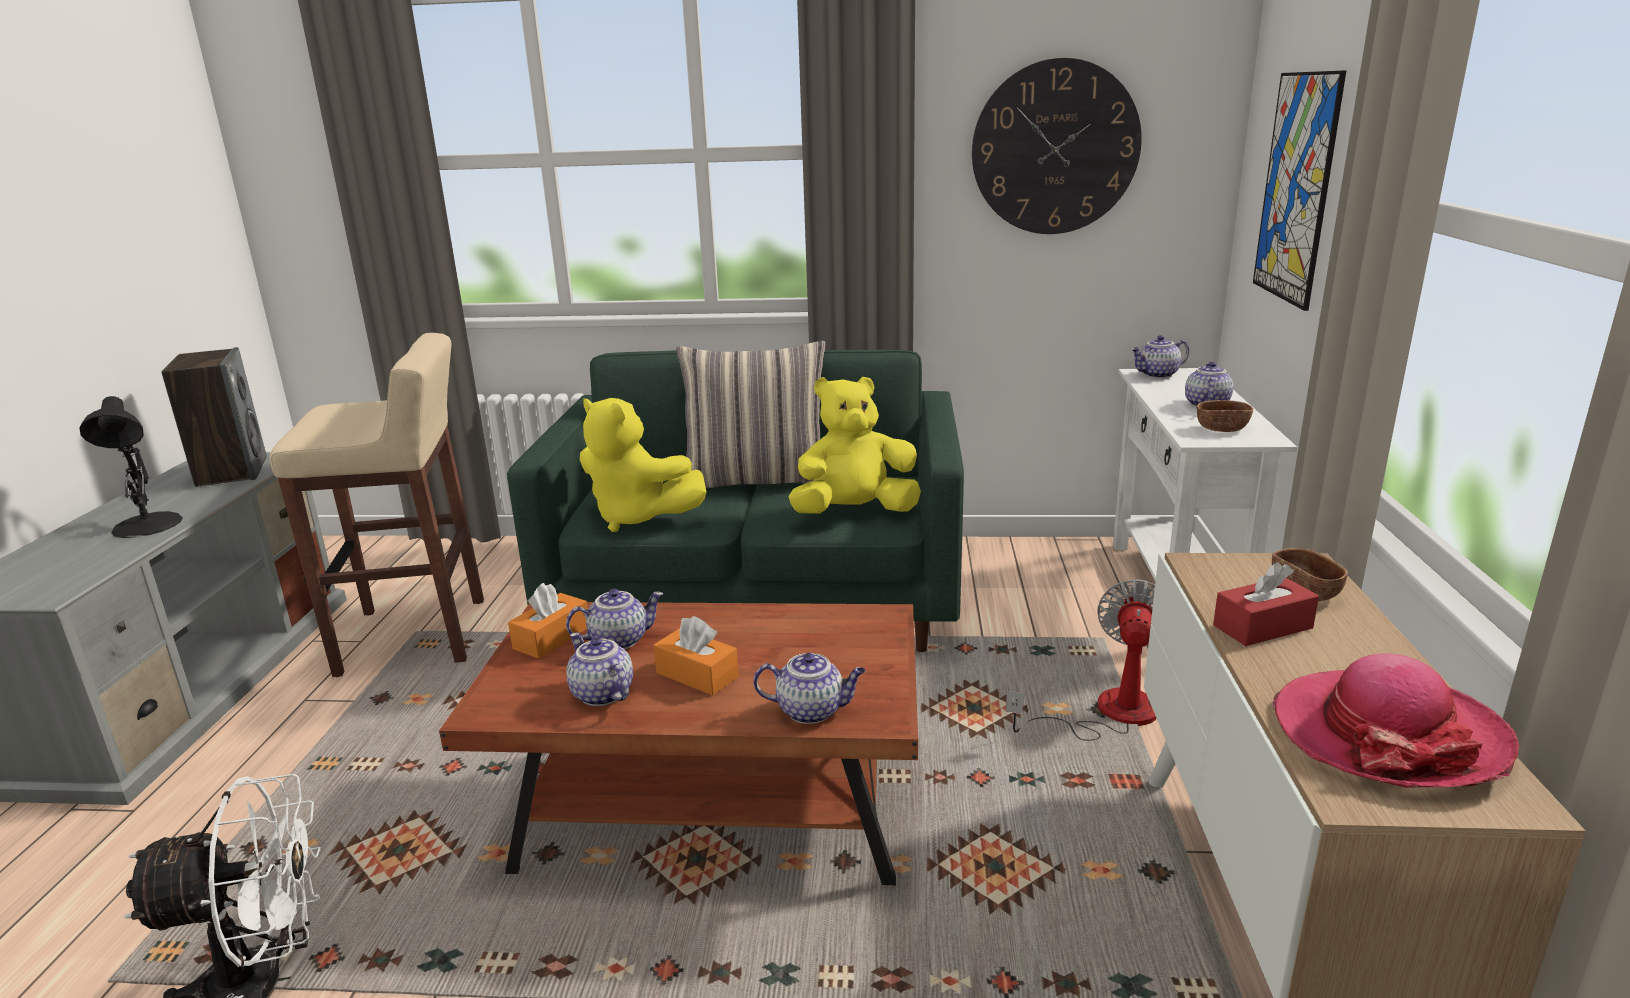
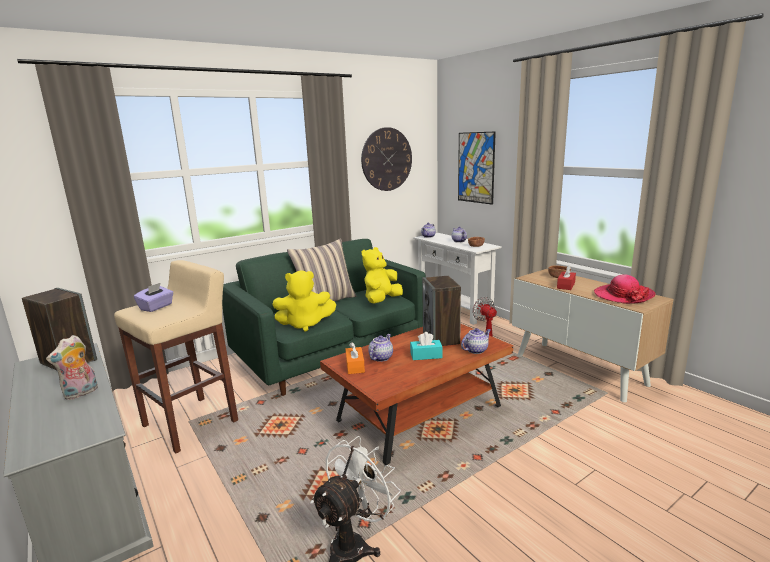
camera: 40 degrees left, 5 degrees down
black table lamp [79,396,182,538] -> plush toy [46,335,98,400]
teapot [566,632,633,706] -> none
orange tissue box [653,616,739,695] -> turquoise tissue box [410,332,443,360]
none -> purple tissue box [134,283,174,312]
none -> speaker [422,276,461,346]

